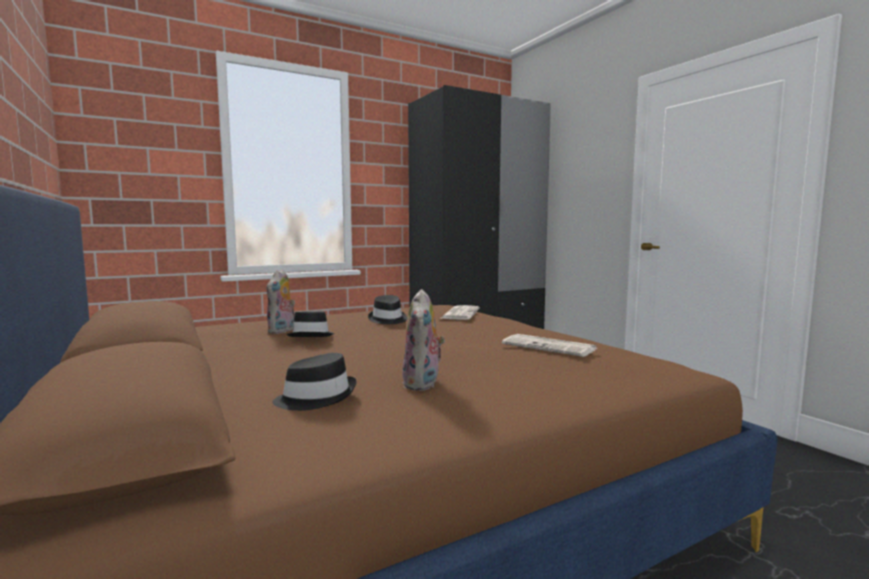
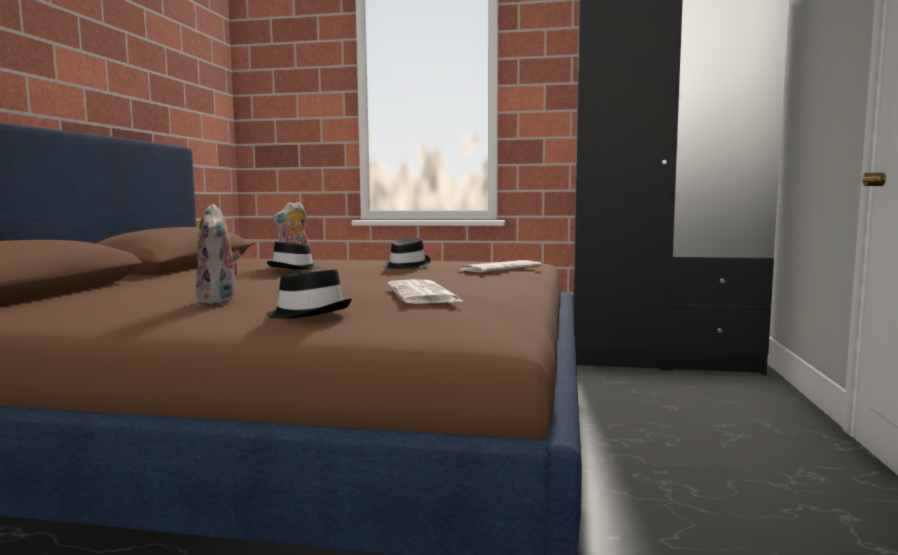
camera: 40 degrees right, 0 degrees up
black hat [272,353,356,411] -> black hat moved to [266,269,352,319]
plush toy [402,289,445,391] -> plush toy turned 60 degrees counterclockwise [196,204,241,306]

